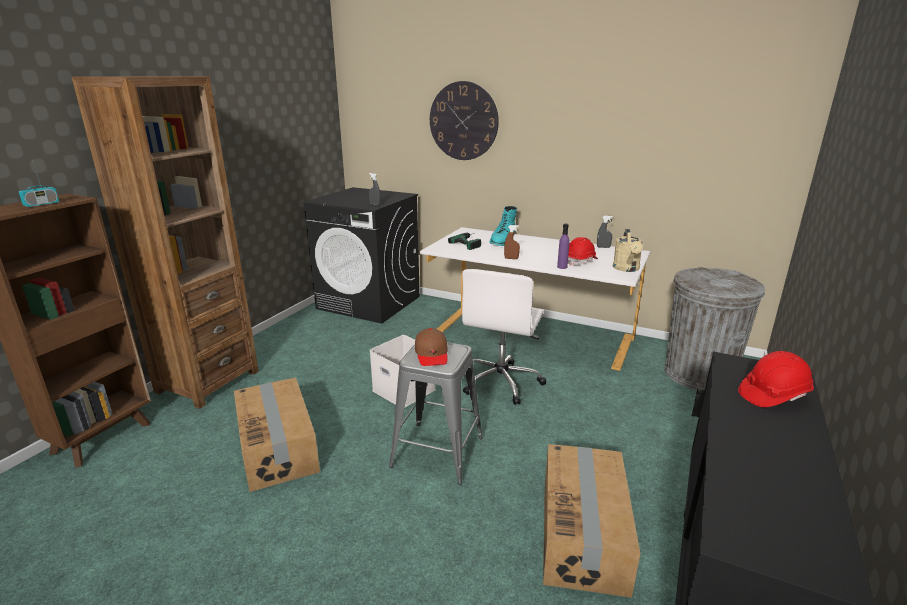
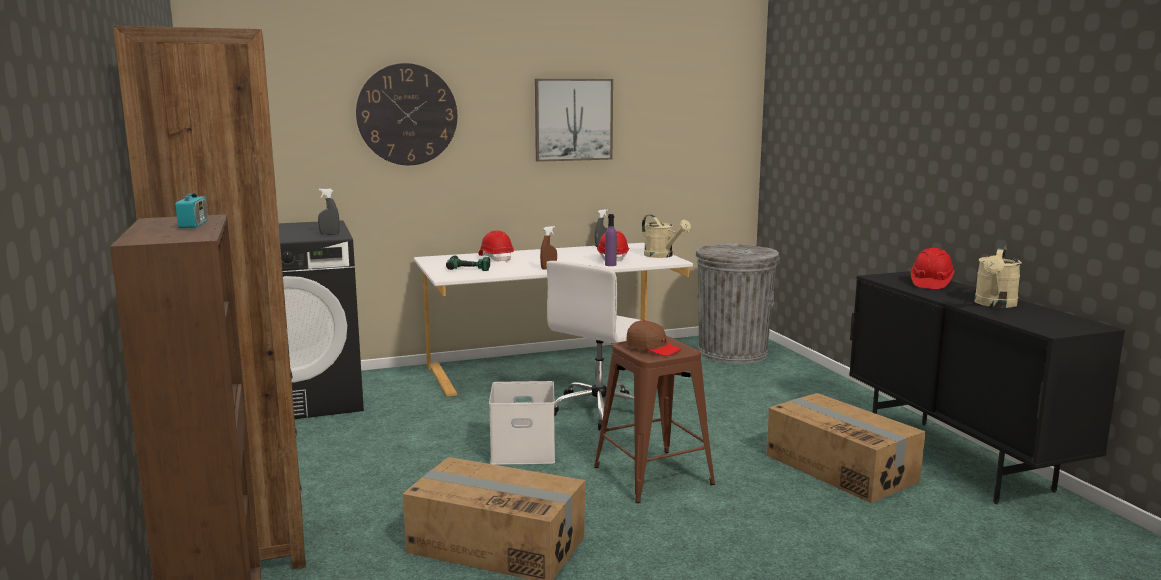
camera: 45 degrees left, 10 degrees down
grey stool [389,342,483,484] -> brown stool [594,336,715,503]
white office chair [462,269,546,405] -> white office chair turned 60 degrees clockwise [546,261,640,431]
turquoise boot [489,206,517,246] -> red hard hat [478,230,514,262]
none -> picture [535,79,613,162]
none -> beige watering can [974,245,1022,308]

